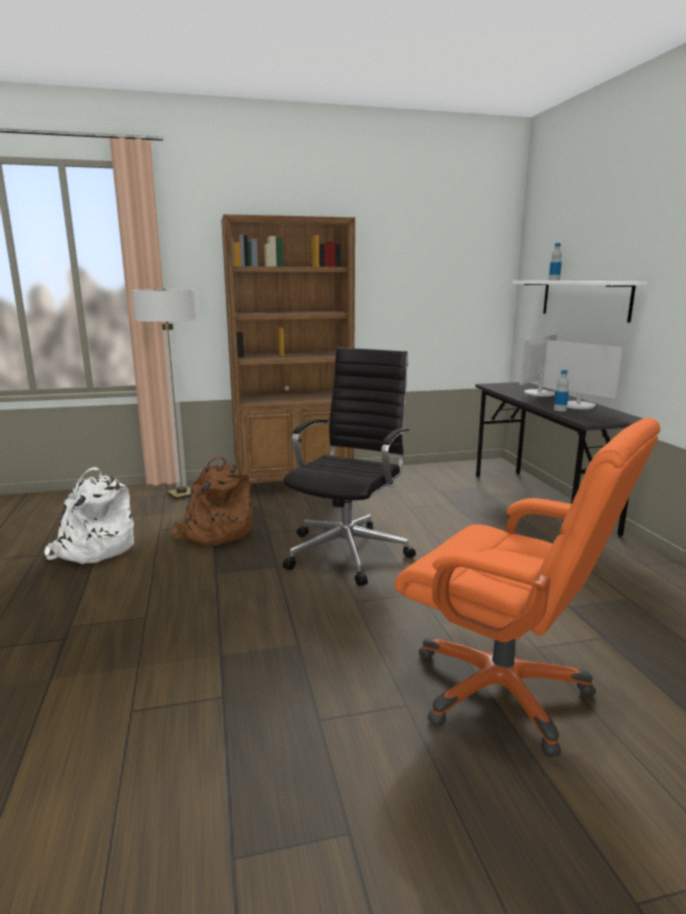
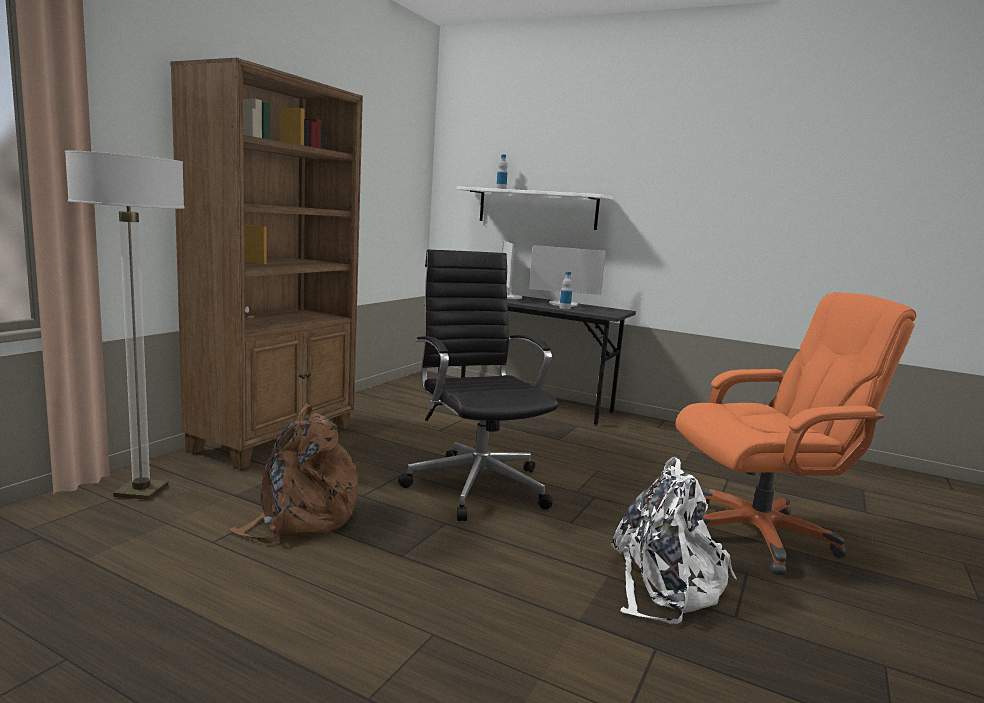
camera: 50 degrees left, 5 degrees down
white backpack [44,467,134,564] -> white backpack moved to [611,457,737,624]

